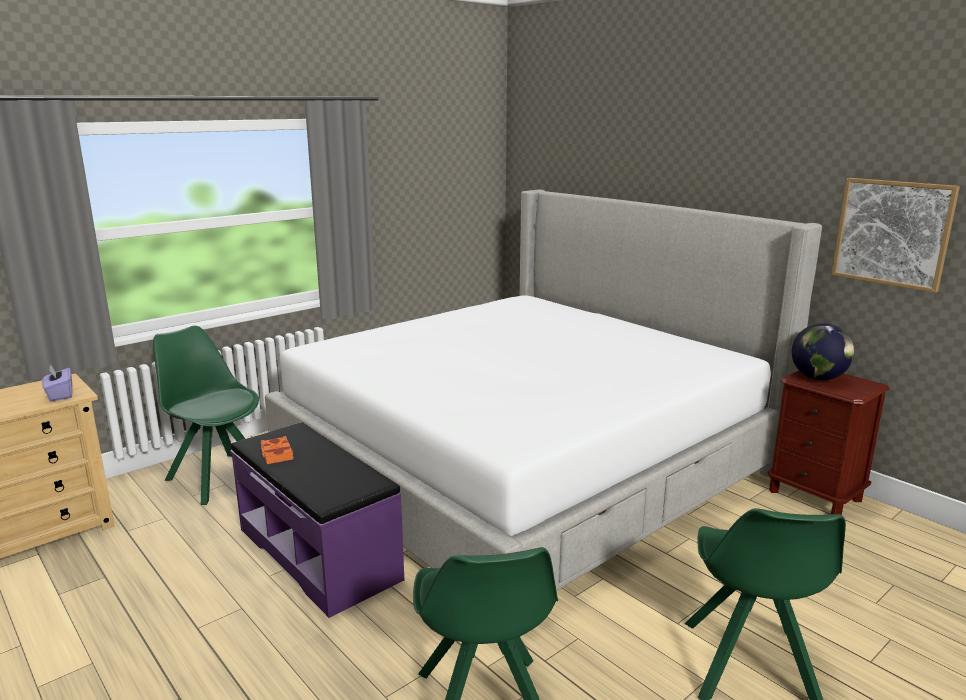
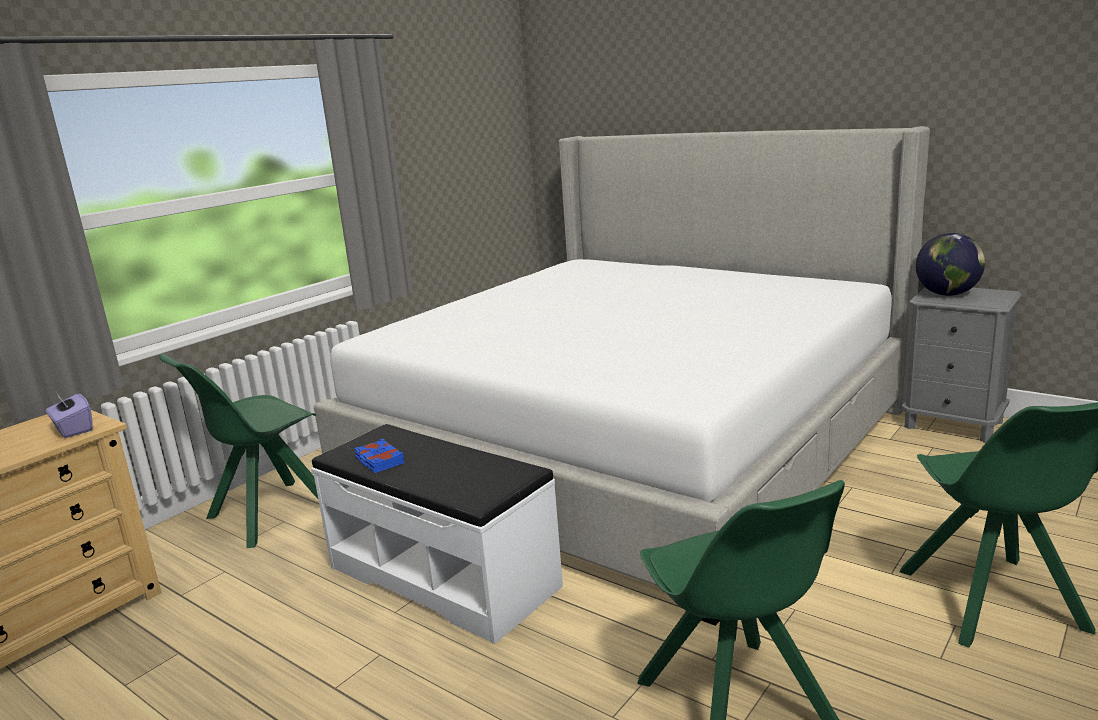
camera: 10 degrees left, 0 degrees up
green chair [153,326,259,505] -> green chair turned 75 degrees counterclockwise [159,354,318,548]
purple bench [230,422,404,618] -> white bench [311,424,563,644]
orange book [261,436,294,464] -> blue book [354,439,405,473]
brown nightstand [768,371,890,515] -> grey nightstand [902,287,1022,443]
picture [832,178,960,293] -> none

